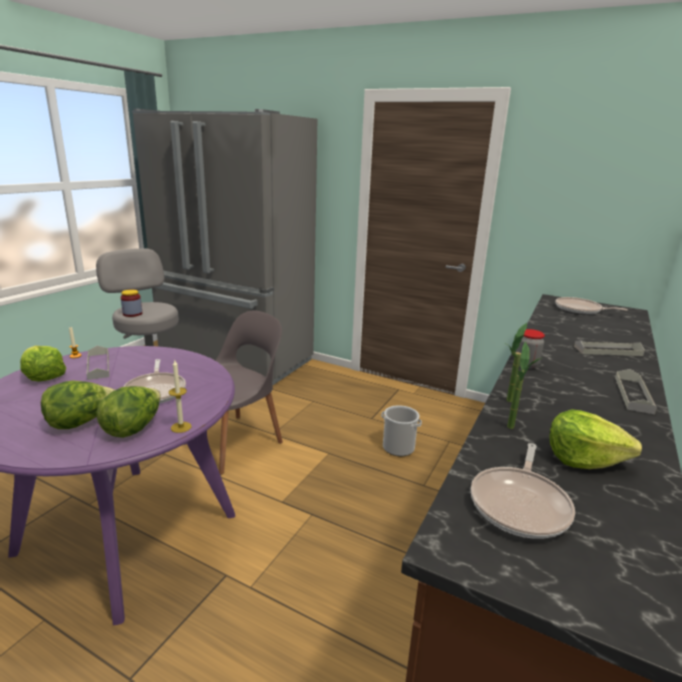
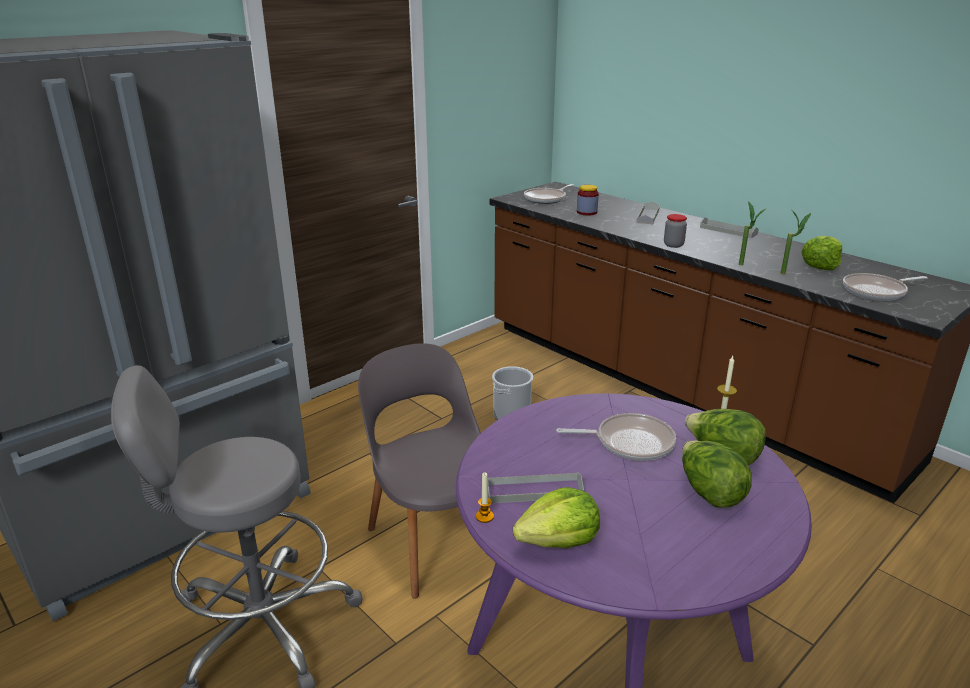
camera: 70 degrees left, 5 degrees up
jar [120,290,142,317] -> jar moved to [577,185,599,216]
frying pan [471,443,575,539] -> frying pan turned 120 degrees clockwise [843,273,927,301]

